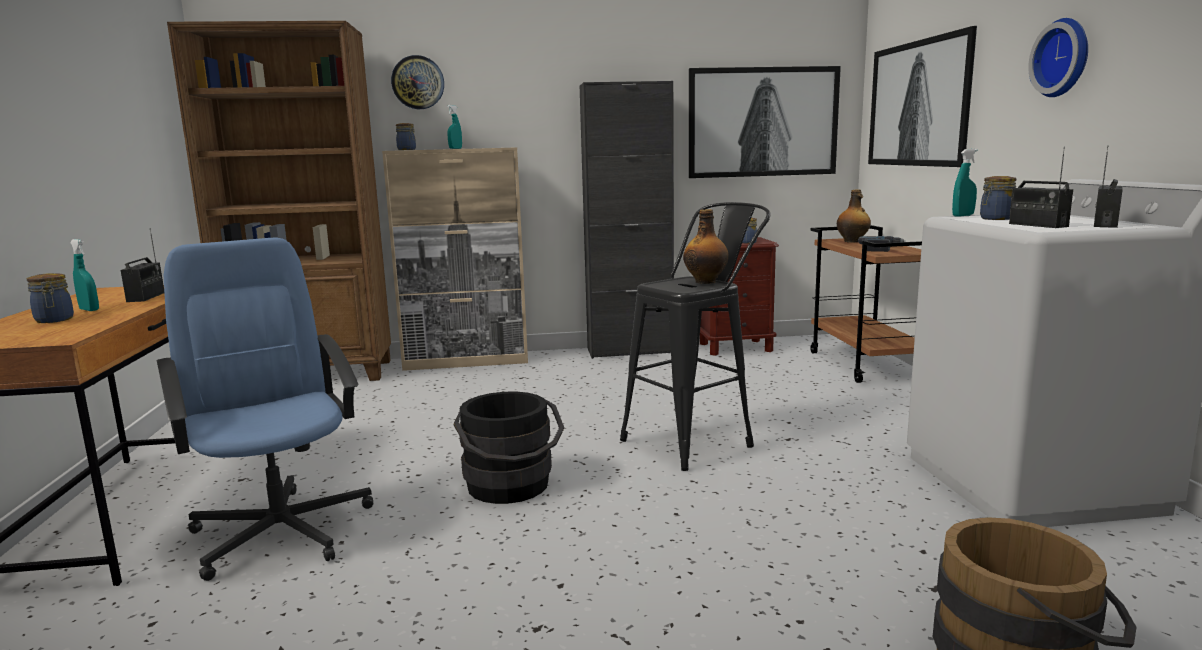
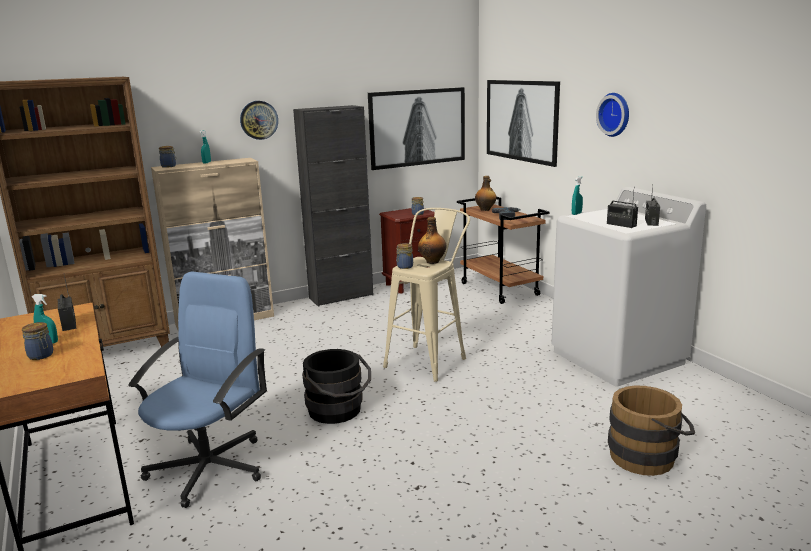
camera: 20 degrees left, 5 degrees up
blue office chair [157,237,373,581] -> blue office chair turned 75 degrees clockwise [128,272,267,508]
wall clock [391,55,444,109] -> wall clock moved to [240,101,278,140]
black stool [620,202,770,471] -> beige stool [383,208,470,382]
jar [980,176,1016,220] -> jar moved to [396,243,413,269]

